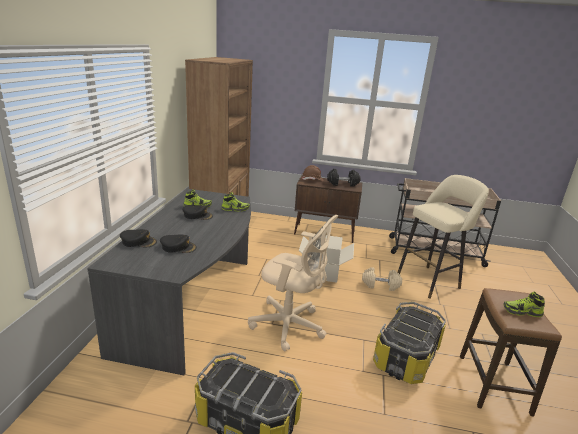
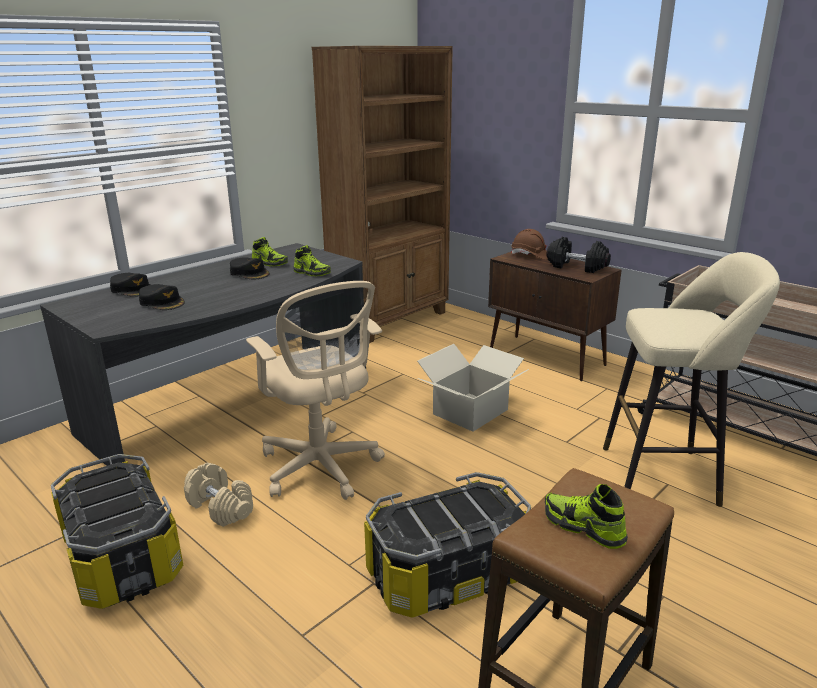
camera: 35 degrees right, 0 degrees up
beige dumbbell [362,267,402,291] -> beige dumbbell moved to [184,463,253,527]

